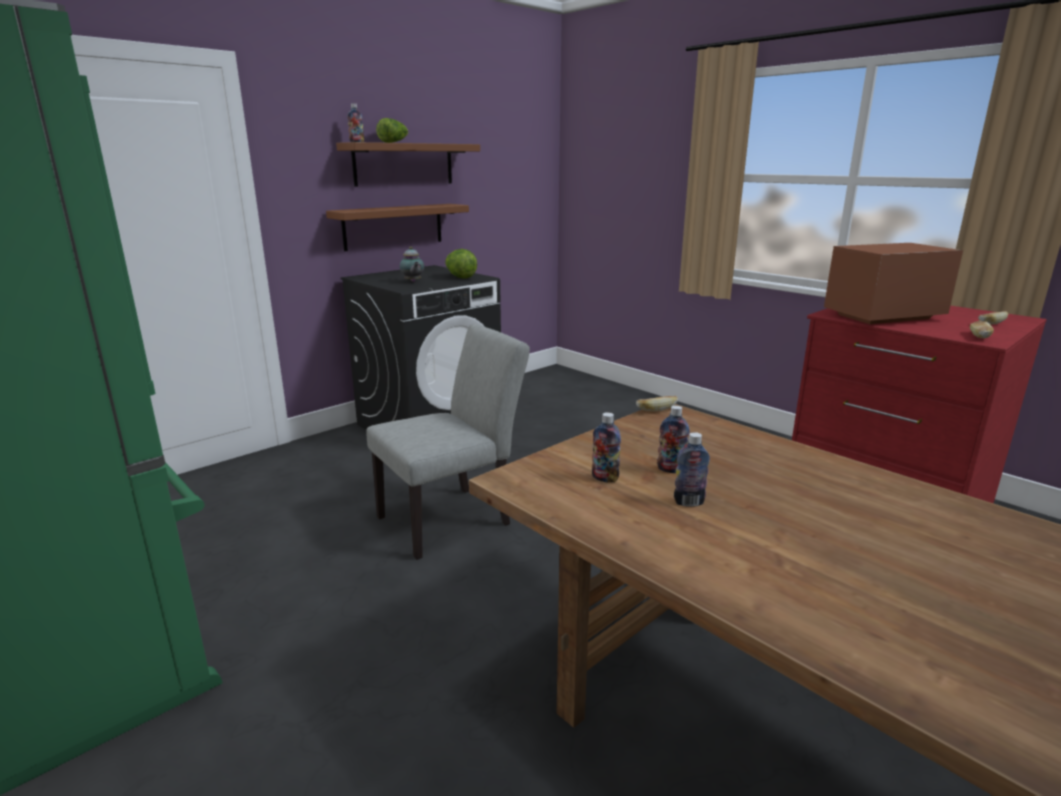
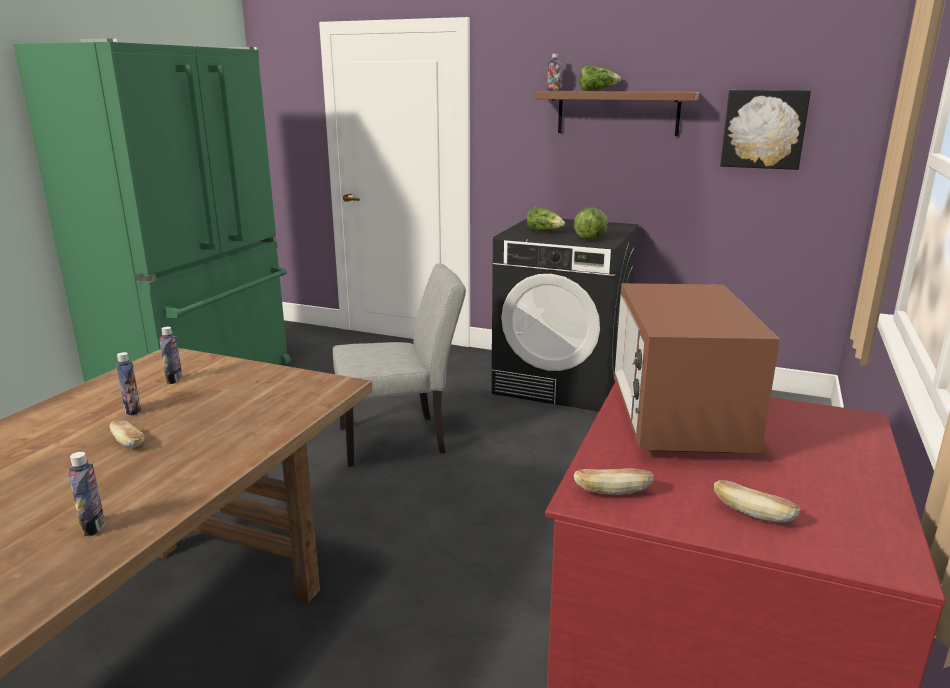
camera: 65 degrees right, 0 degrees up
brown shelf [326,204,469,251] -> none
grey chair [366,324,530,560] -> grey chair turned 45 degrees counterclockwise [333,264,466,467]
teapot [400,247,424,282] -> lettuce [527,207,565,231]
bread [636,396,678,411] -> bread moved to [109,420,144,448]
bottle [657,405,690,473] -> bottle moved to [68,452,105,536]
microwave [824,243,963,324] -> microwave turned 135 degrees counterclockwise [614,283,780,453]
none -> picture [720,90,811,170]

